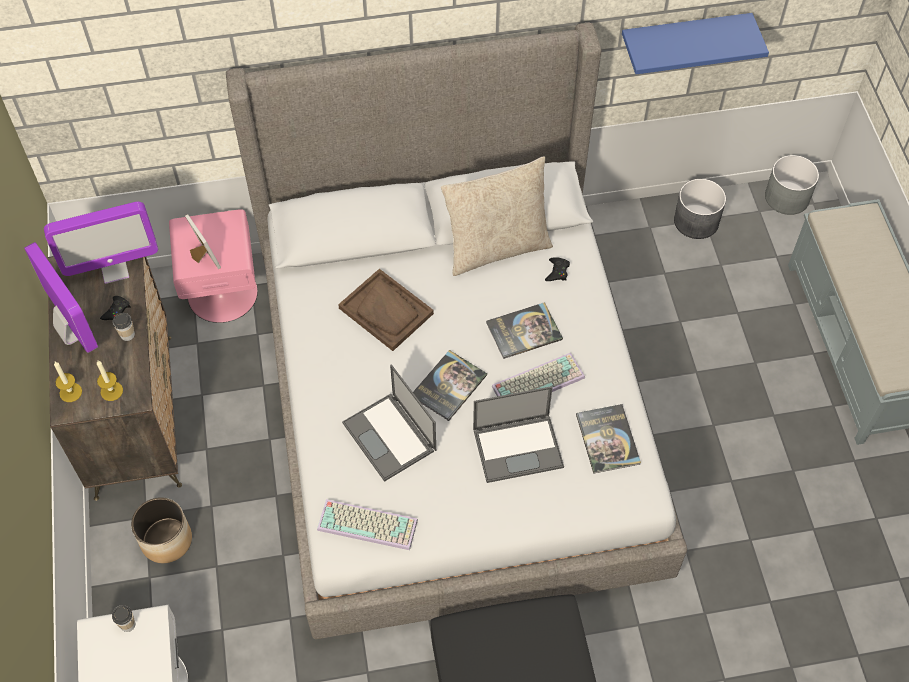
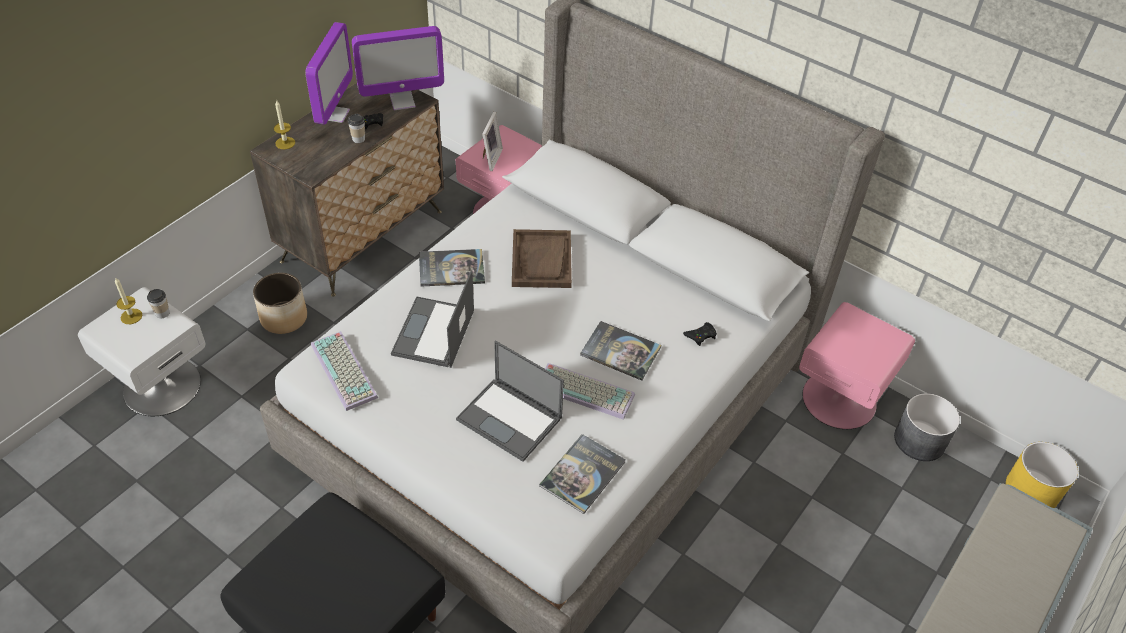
camera: 45 degrees right, 10 degrees down
monitor [44,202,158,284] -> monitor turned 45 degrees counterclockwise [352,26,444,110]
candle [97,361,123,401] -> candle moved to [115,277,142,324]
book [413,350,487,421] -> book moved to [419,249,485,287]
beige pillow [441,156,553,276] -> none
blue shelf [622,13,769,74] -> none
grey planter [765,155,819,215] -> yellow planter [1006,442,1078,508]
none -> pink nightstand [799,302,915,429]

